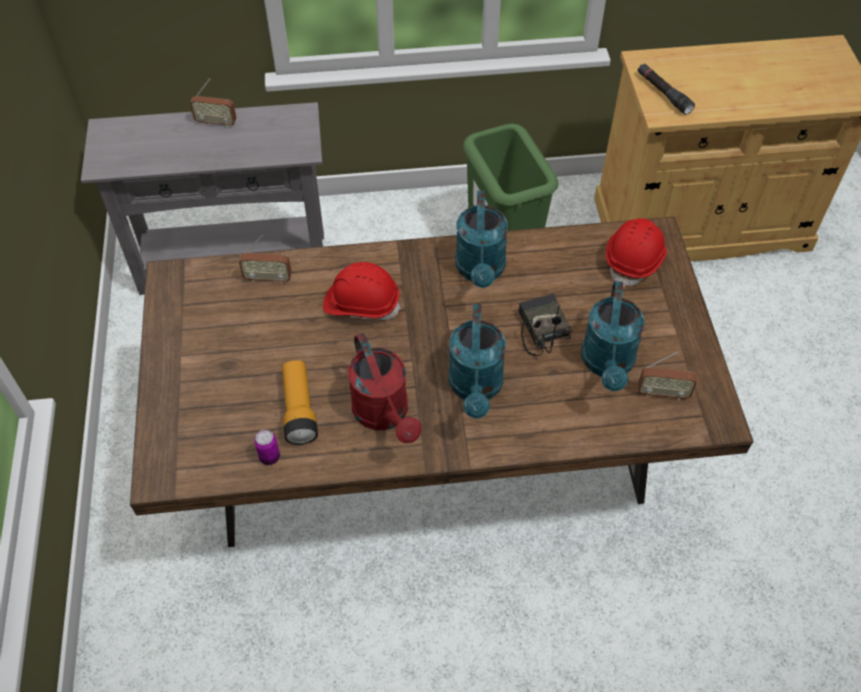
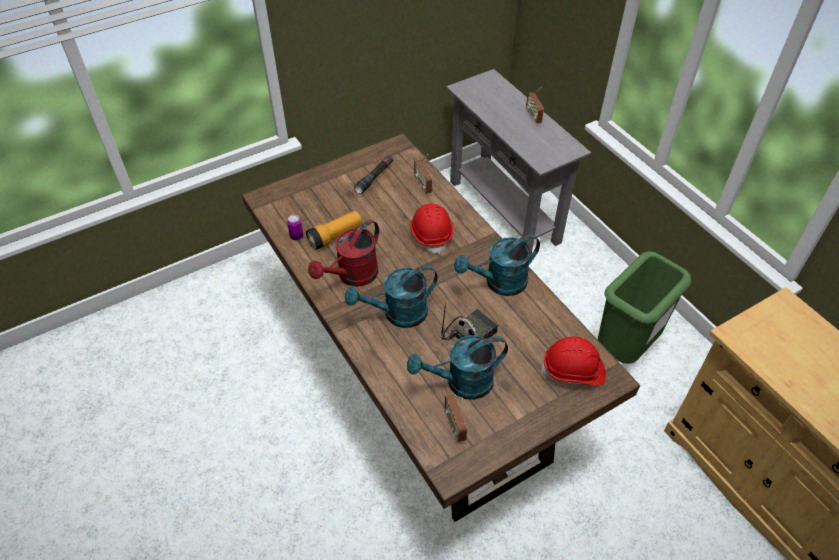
camera: 65 degrees right, 5 degrees down
black flashlight [638,63,695,115] -> black flashlight moved to [354,155,393,194]

